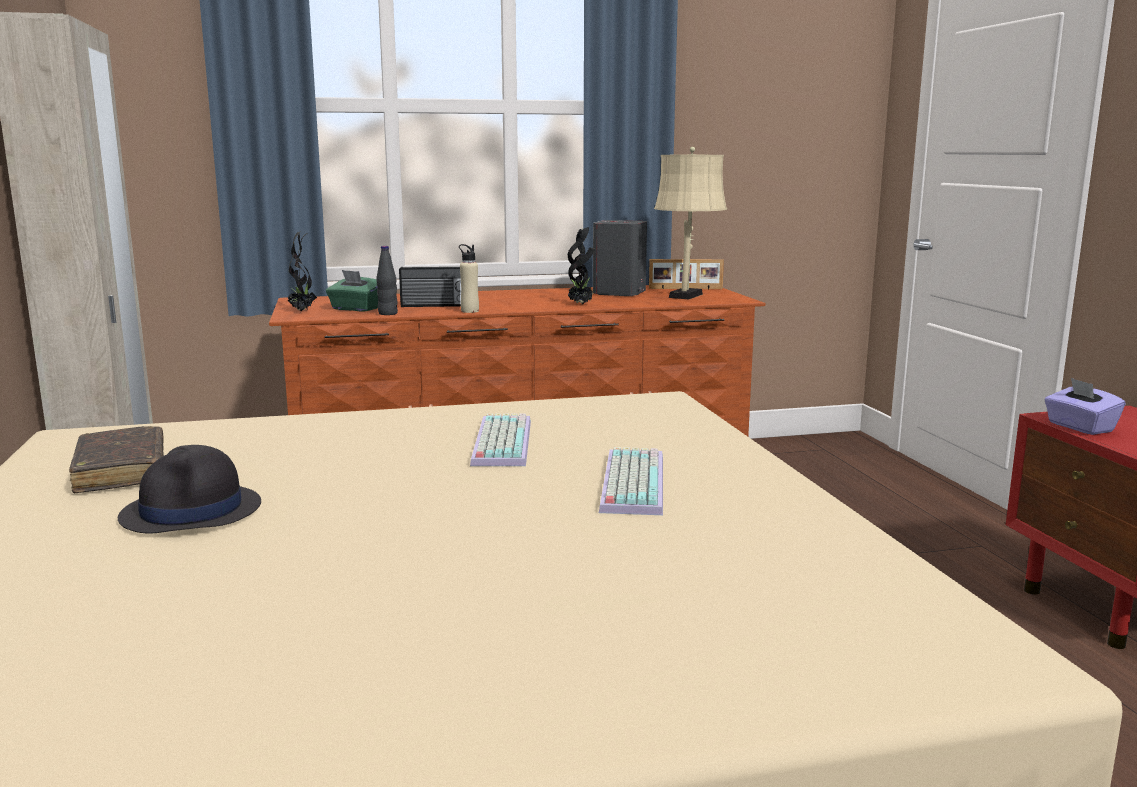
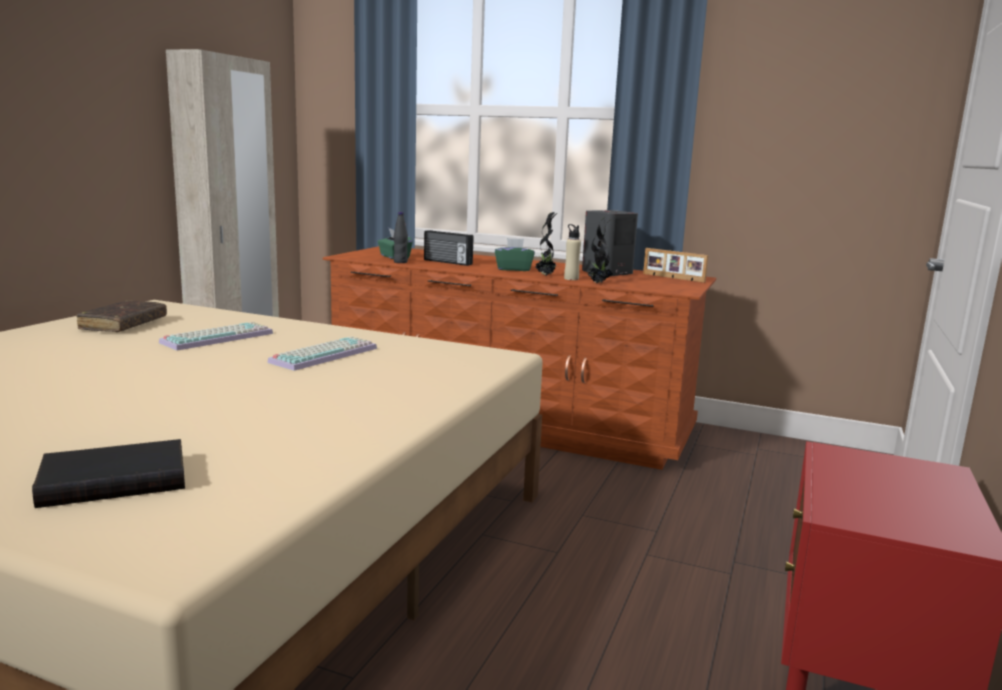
camera: 35 degrees right, 0 degrees up
black hat [118,445,261,534] -> none
potted plant [288,231,317,311] -> potted plant moved to [587,217,613,283]
beige bottle [459,244,479,313] -> beige bottle moved to [564,224,581,280]
keyboard [599,447,663,515] -> keyboard moved to [159,322,273,351]
beige table lamp [654,147,727,299] -> none
purple tissue box [1045,378,1126,435] -> none
none -> black book [32,439,185,508]
none -> green tissue box [495,238,535,271]

